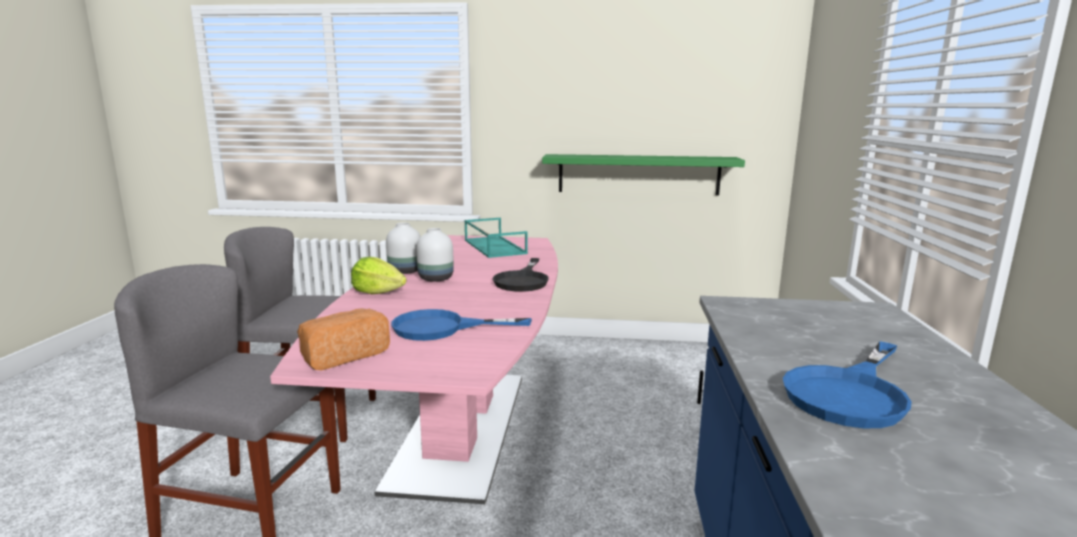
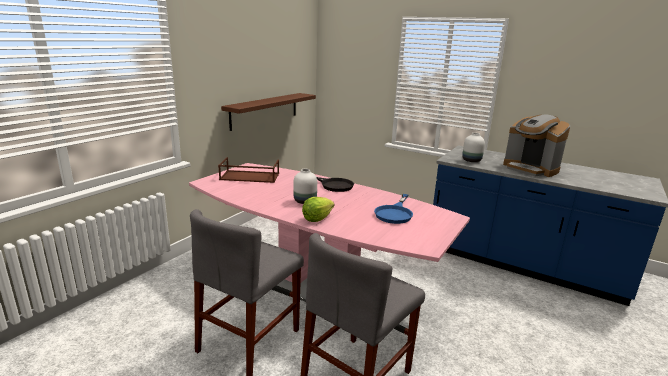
camera: 65 degrees left, 5 degrees up
bread [297,308,390,370] -> none
white vase [386,222,421,274] -> white vase moved to [462,133,485,162]
turquoise tray [464,218,528,258] -> brown tray [218,157,279,183]
green shelf [542,154,745,195] -> brown shelf [221,93,316,131]
blue frying pan [783,341,912,428] -> coffee machine [503,114,570,177]

